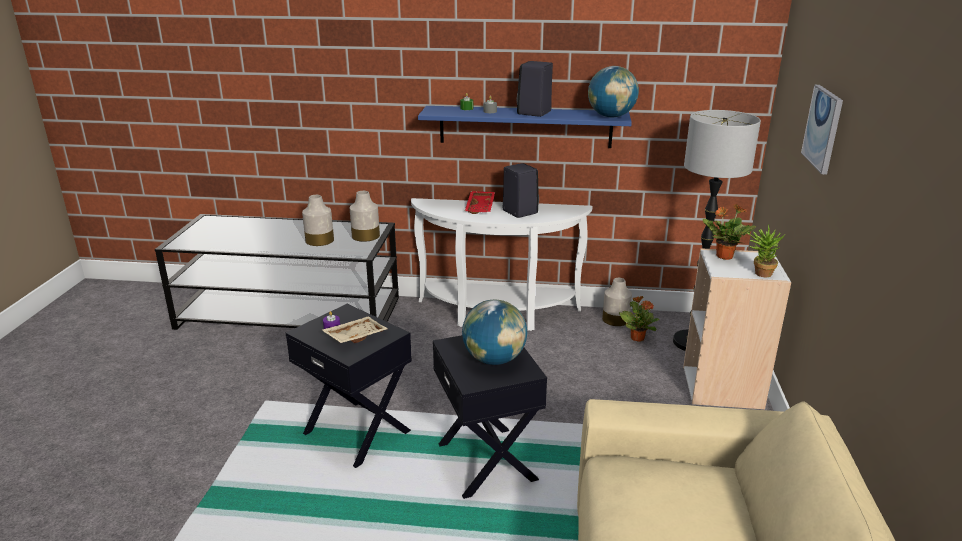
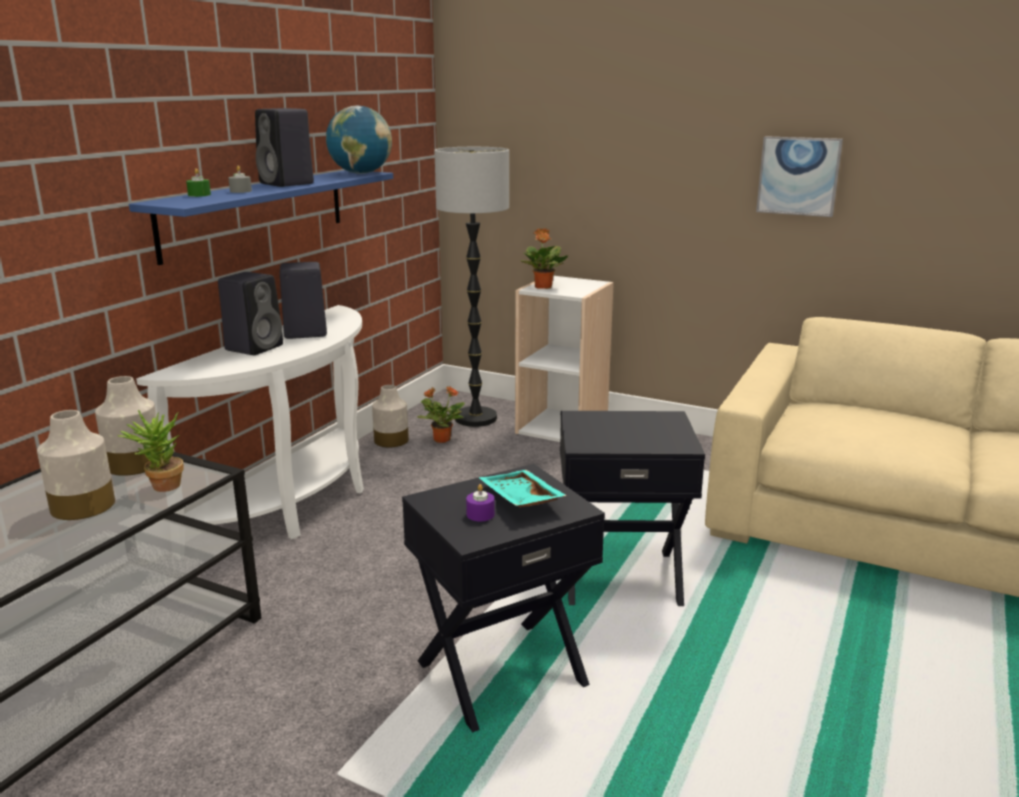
camera: 70 degrees left, 5 degrees down
beige tray [322,316,388,343] -> turquoise tray [479,470,567,507]
globe [462,300,527,365] -> none
red tray [465,191,495,214] -> black speaker [218,272,283,355]
potted plant [746,224,786,277] -> potted plant moved to [117,410,184,492]
picture [801,85,843,174] -> picture moved to [756,136,843,217]

